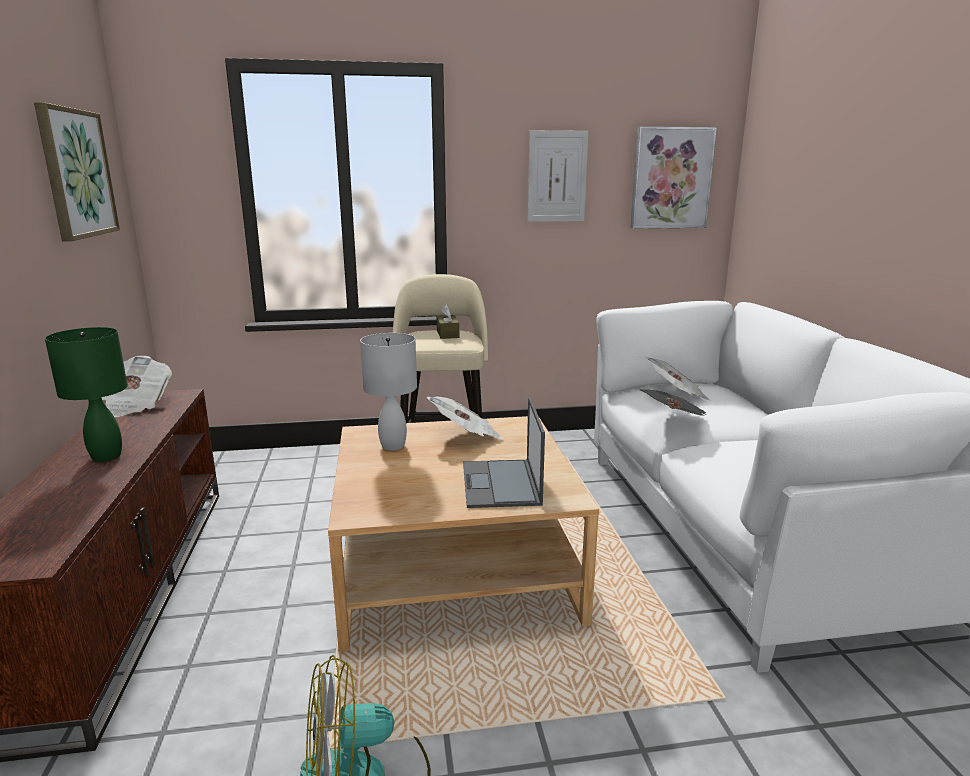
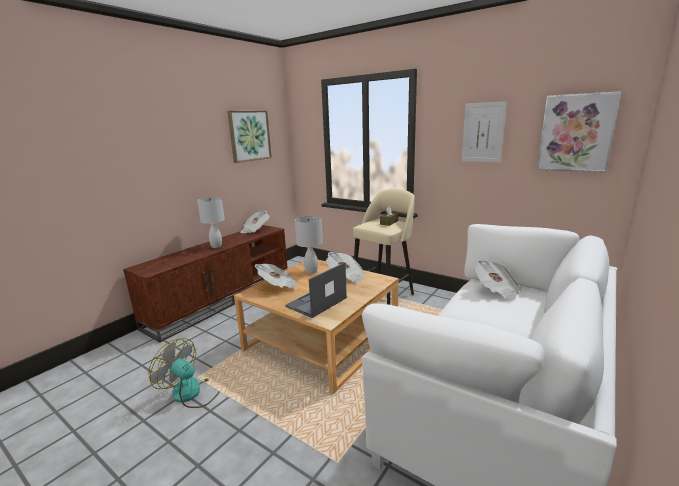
camera: 45 degrees right, 0 degrees up
green table lamp [45,327,128,462] -> white table lamp [197,197,225,248]
newspaper [638,389,706,416] -> newspaper moved to [255,264,298,289]

